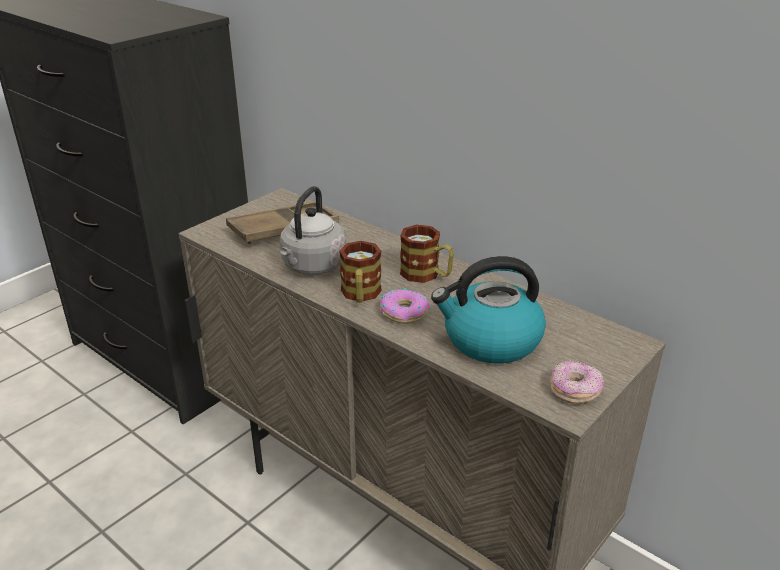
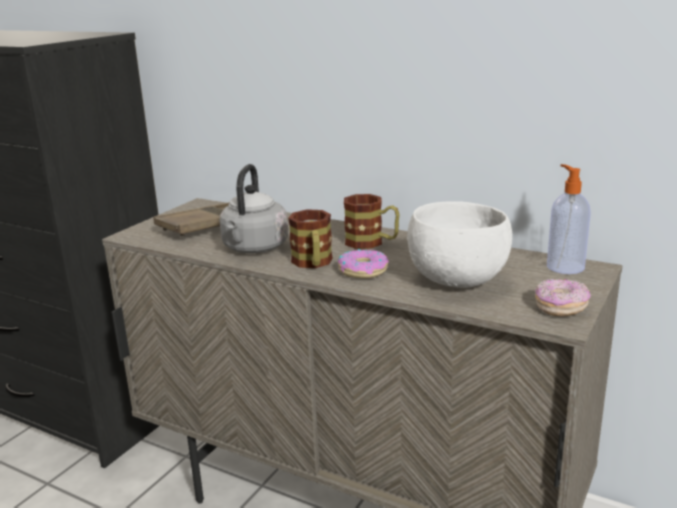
camera: 10 degrees left, 10 degrees down
kettle [431,256,546,364] -> white bowl [407,201,512,288]
none -> soap dispenser [547,164,591,274]

